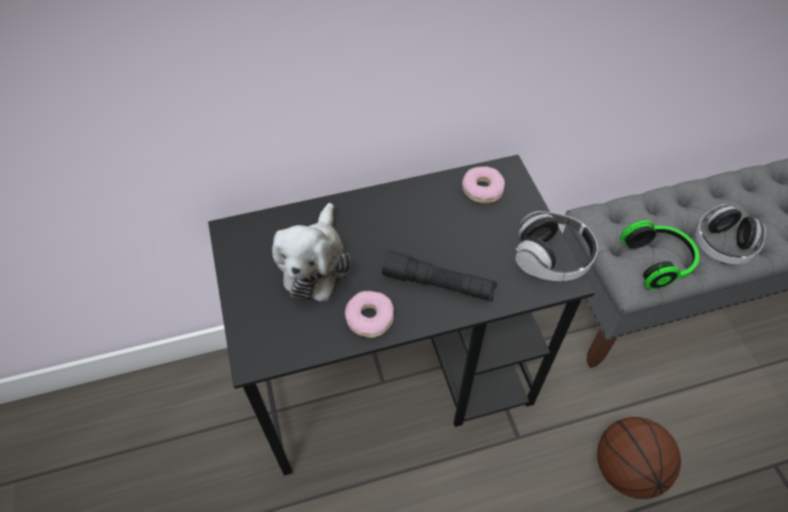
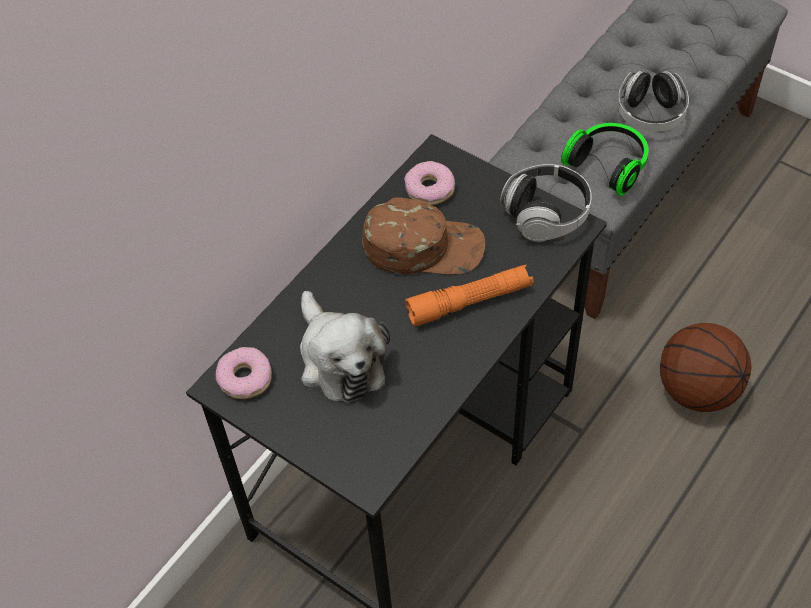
camera: 35 degrees left, 0 degrees up
donut [345,291,394,338] -> donut moved to [216,347,272,399]
black flashlight [382,251,497,301] -> orange flashlight [405,265,534,326]
none -> brown cap [362,197,485,274]

